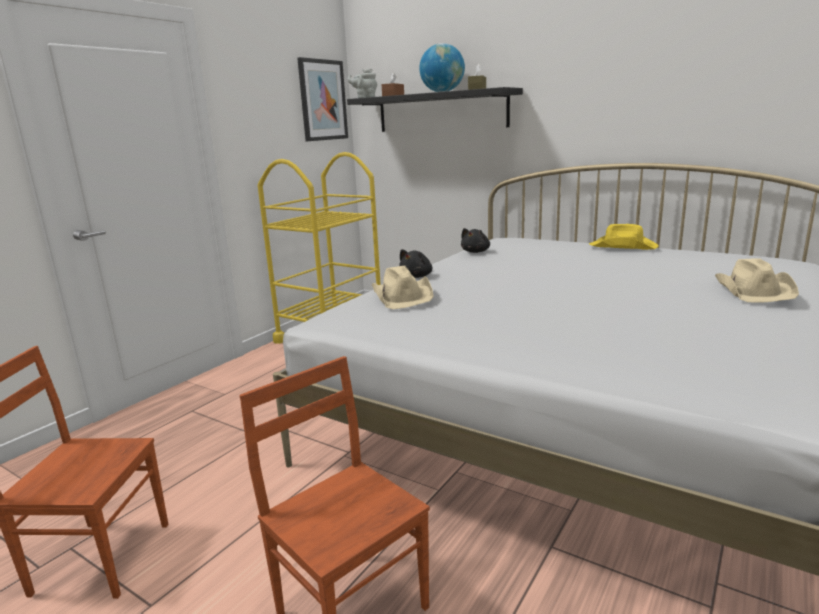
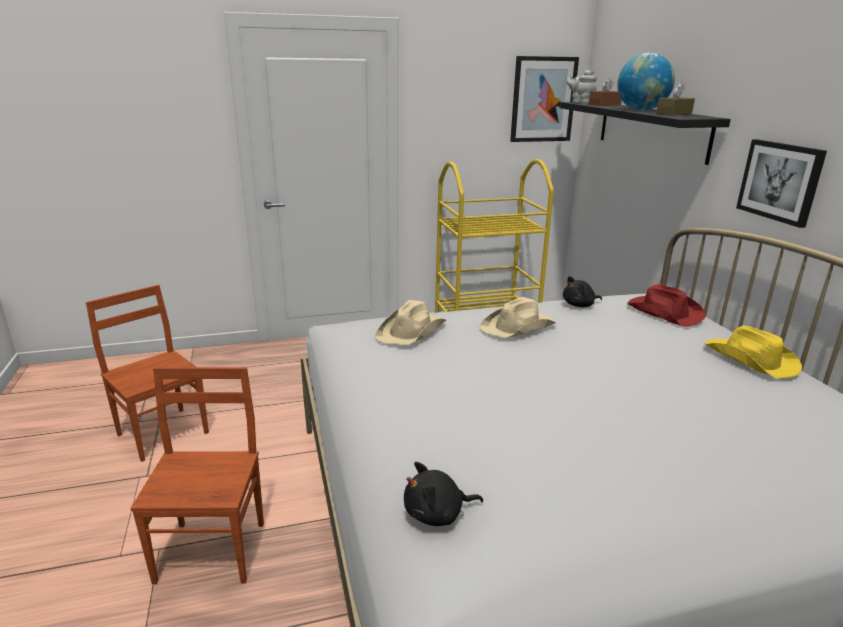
camera: 40 degrees right, 5 degrees up
black plush toy [399,249,432,278] -> black plush toy moved to [404,462,483,526]
beige hat [715,258,799,303] -> beige hat moved to [480,297,556,338]
none -> red hat [627,284,706,327]
none -> picture [736,139,827,228]

